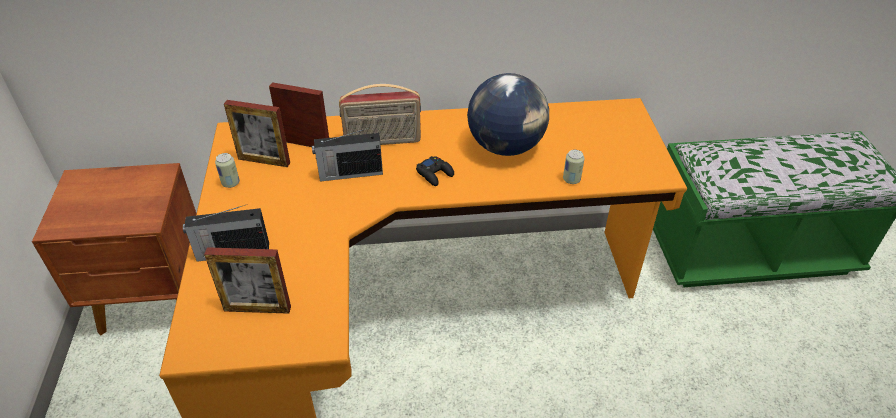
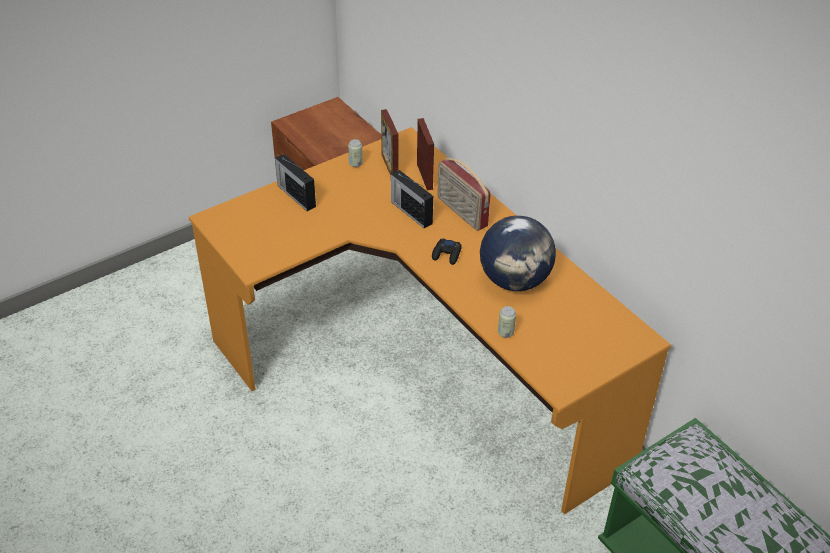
camera: 60 degrees right, 0 degrees up
picture frame [204,247,291,314] -> none

